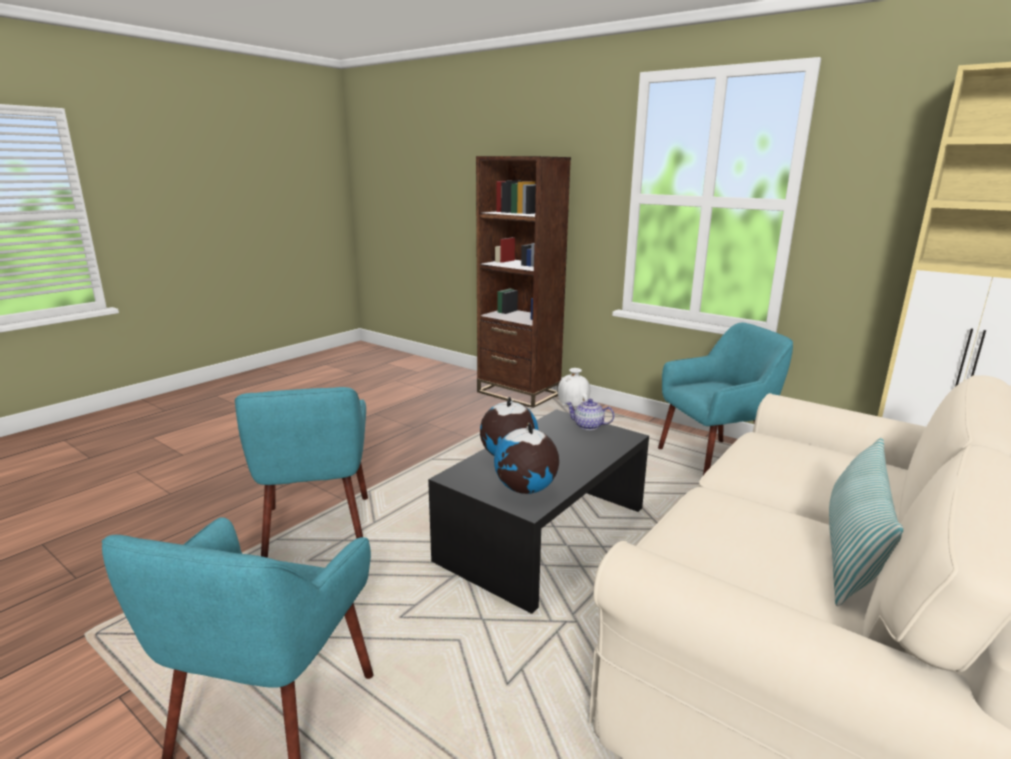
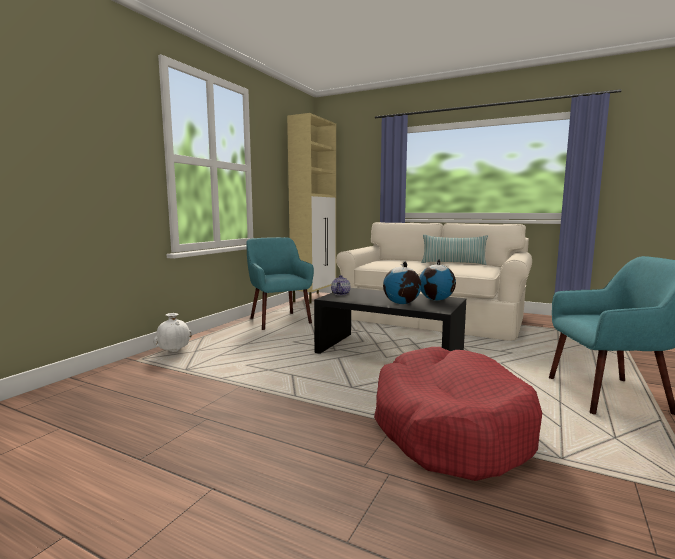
camera: 100 degrees left, 10 degrees down
turquoise armchair [235,387,368,558] -> red dog bed [374,347,542,481]
brown bookcase [476,156,571,408] -> none

